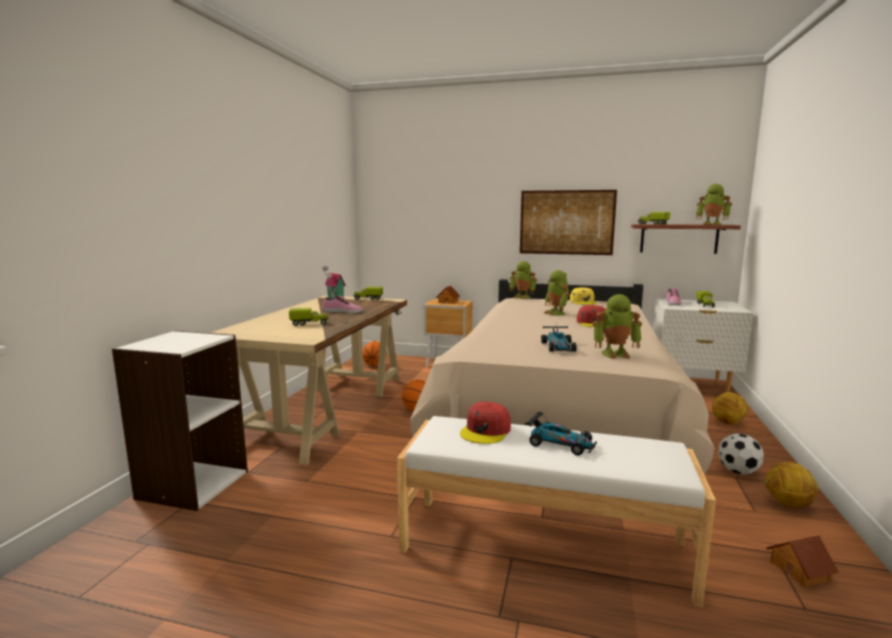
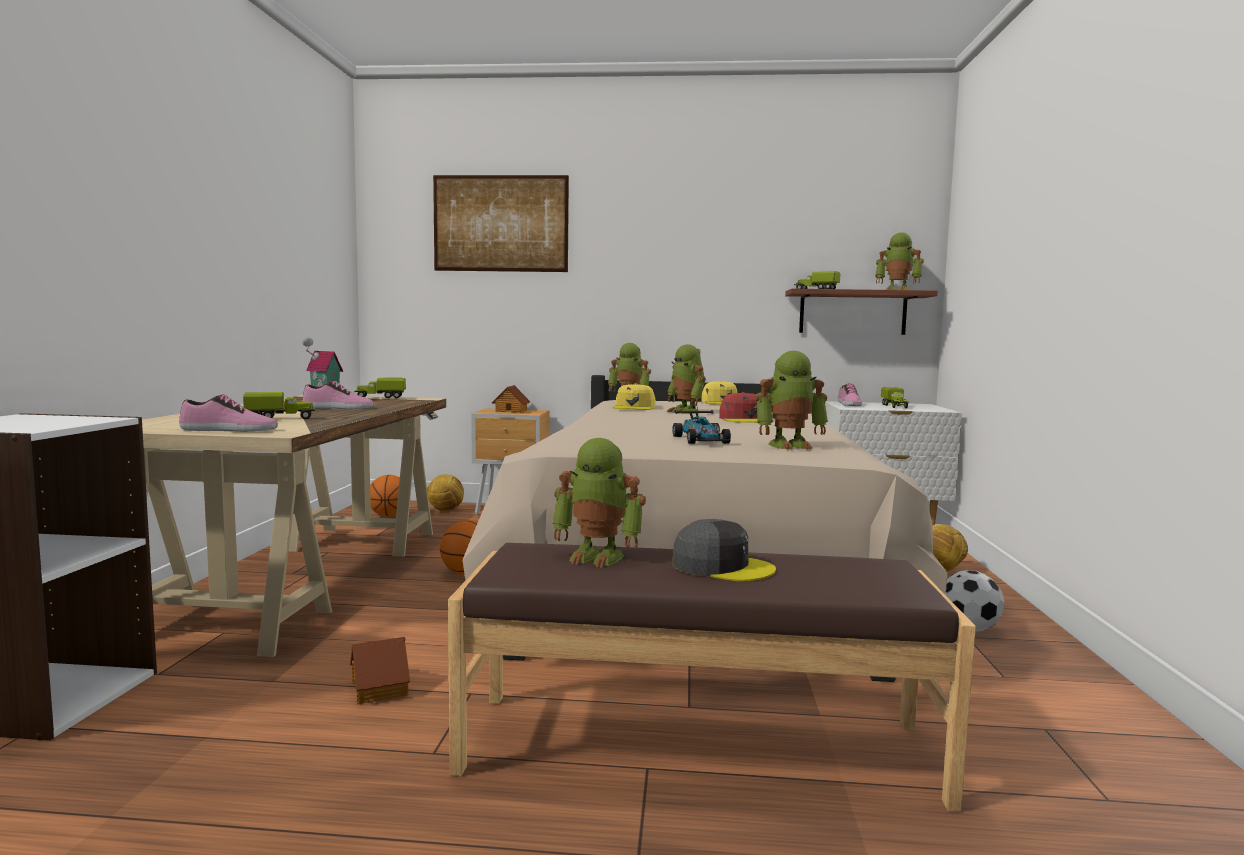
camera: 10 degrees left, 5 degrees down
white bench [397,416,716,607] -> brown bench [448,543,976,812]
red cap [460,402,511,444] -> toy robot [552,438,646,568]
picture [520,190,617,255] -> picture moved to [433,175,569,272]
toy car [525,412,597,456] -> grey cap [672,519,776,581]
football [764,462,818,509] -> football moved to [427,474,464,511]
toy house [766,535,839,587] -> toy house moved to [350,637,410,704]
none -> shoe [179,394,278,432]
none -> yellow cap [613,384,656,410]

